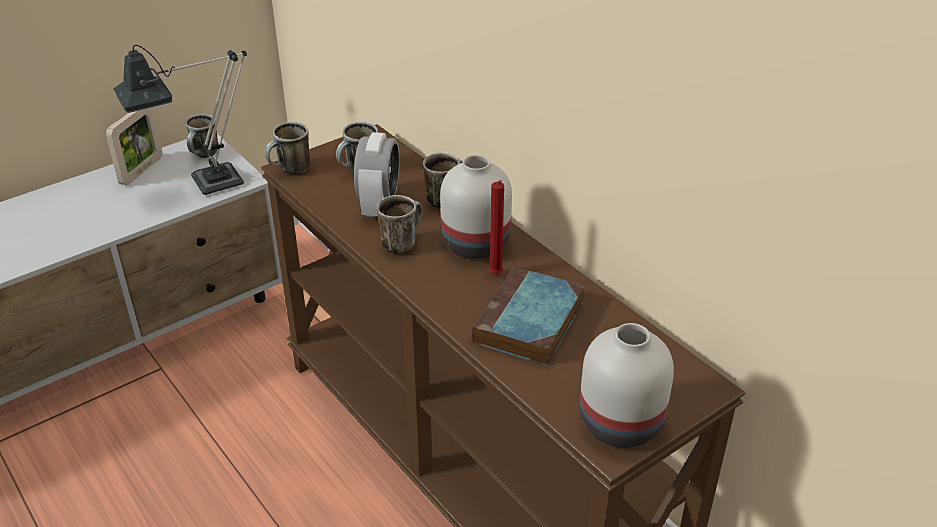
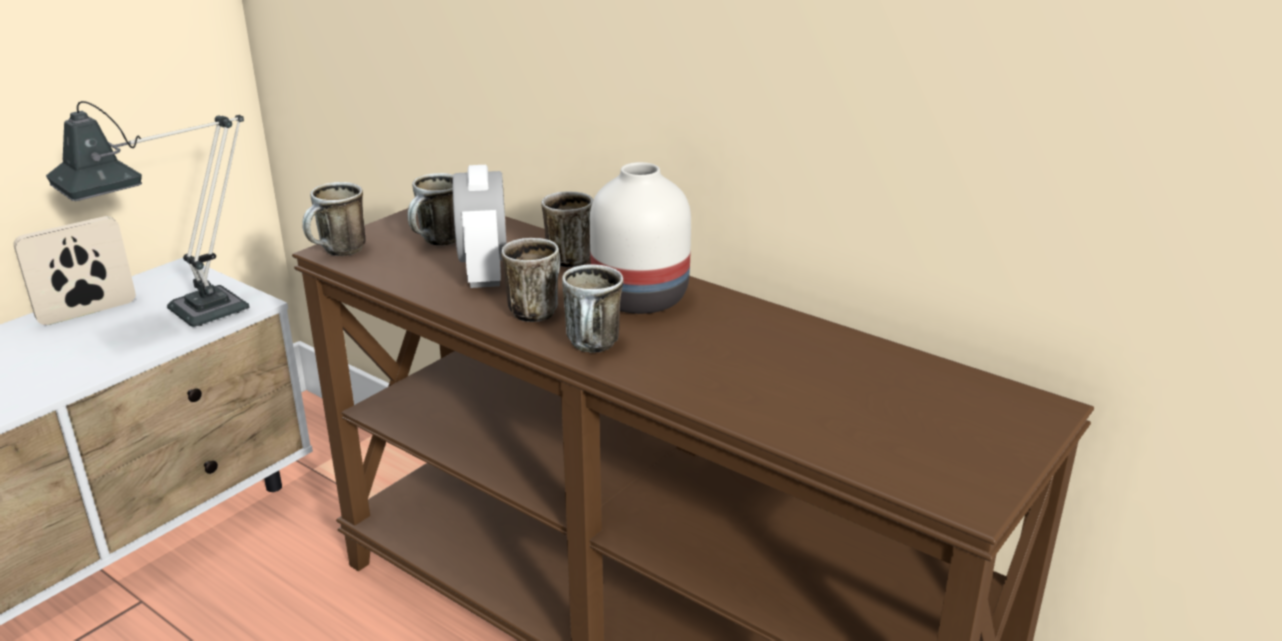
camera: 15 degrees left, 10 degrees down
picture frame [106,107,162,185] -> picture frame turned 135 degrees counterclockwise [14,216,136,325]
mug [185,114,218,158] -> mug moved to [562,264,624,353]
book [472,266,585,366] -> none
red candle [489,180,504,275] -> none
white vase [580,323,674,448] -> none

